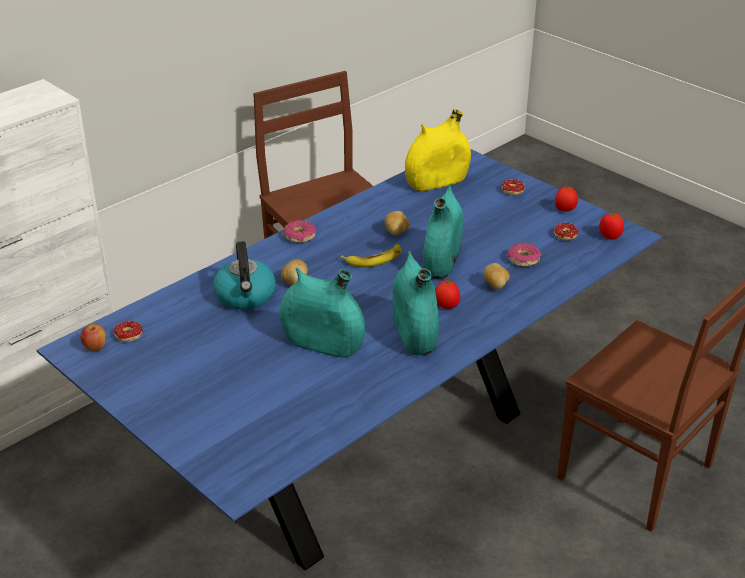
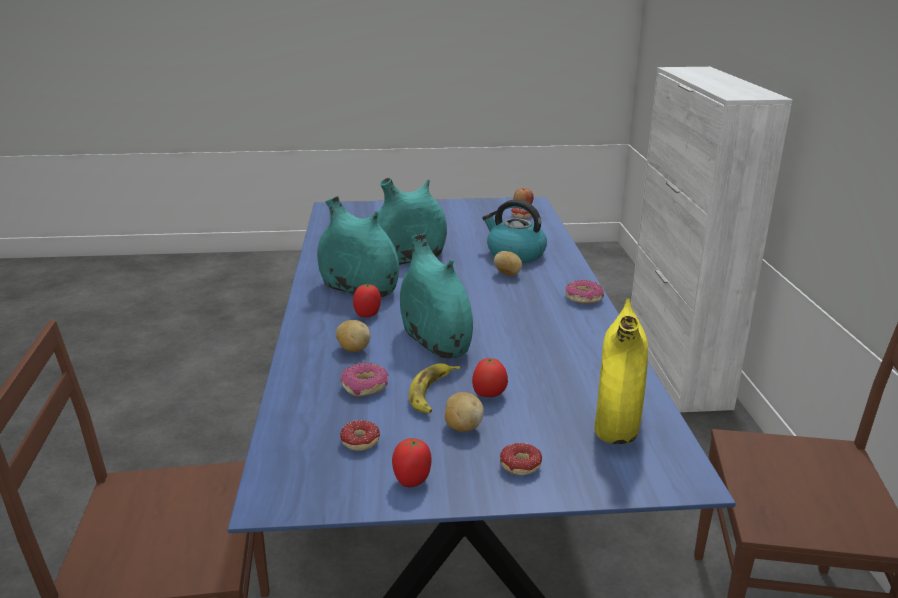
camera: 130 degrees right, 10 degrees down
banana [341,244,401,267] -> banana moved to [409,363,460,413]
potato [385,211,410,235] -> potato moved to [445,392,484,432]
tomato [599,213,624,240] -> tomato moved to [472,357,508,397]

